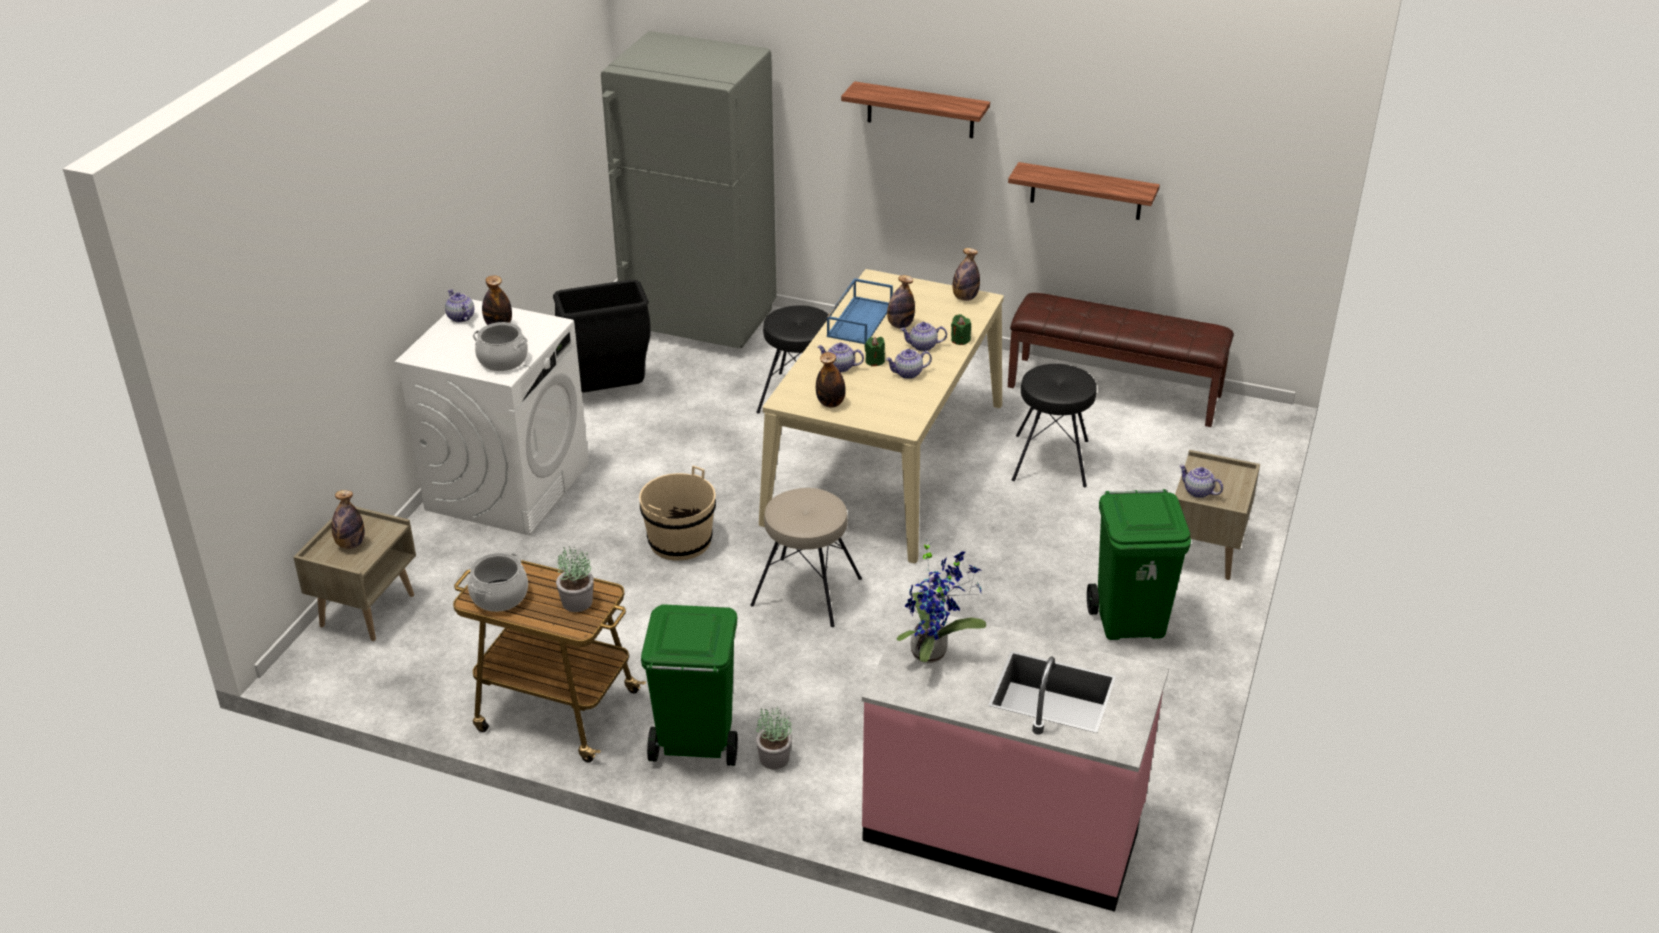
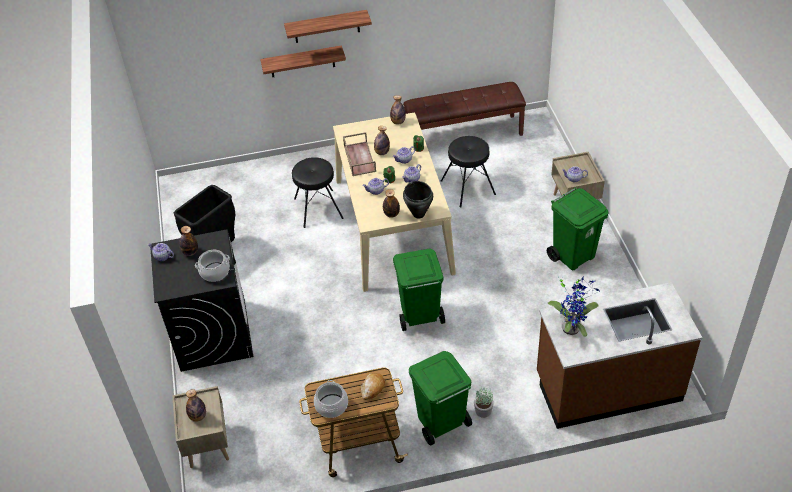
camera: 30 degrees left, 10 degrees up
white washing machine [395,299,589,536] -> black washing machine [151,229,253,372]
potted plant [556,547,594,612] -> bread [361,373,385,400]
grey fridge [601,31,776,348] -> none
beige bucket [639,465,716,560] -> none
beige stool [750,488,862,627] -> green trash can [393,248,445,331]
blue tray [827,278,893,344] -> brown tray [343,132,376,176]
pink counter [862,606,1169,912] -> brown counter [537,282,703,429]
shelf [1008,162,1160,220] -> shelf moved to [260,45,346,77]
none -> black cooking pot [403,181,433,219]

